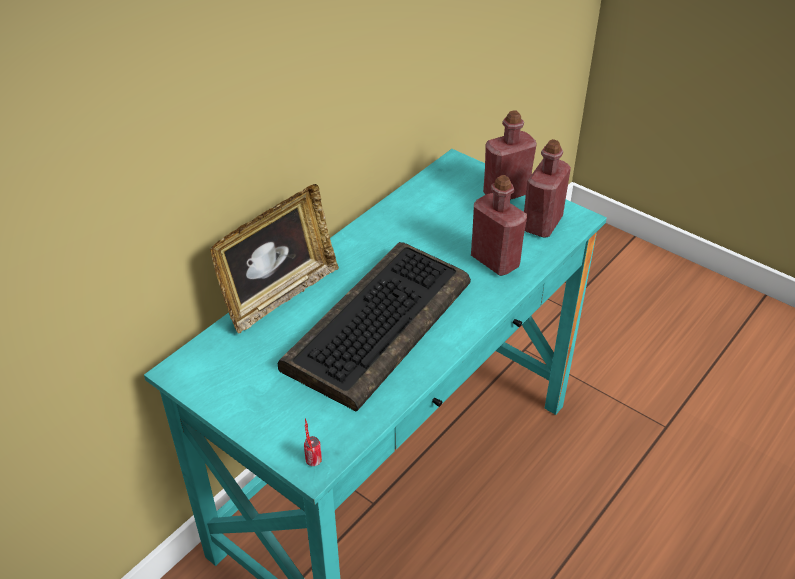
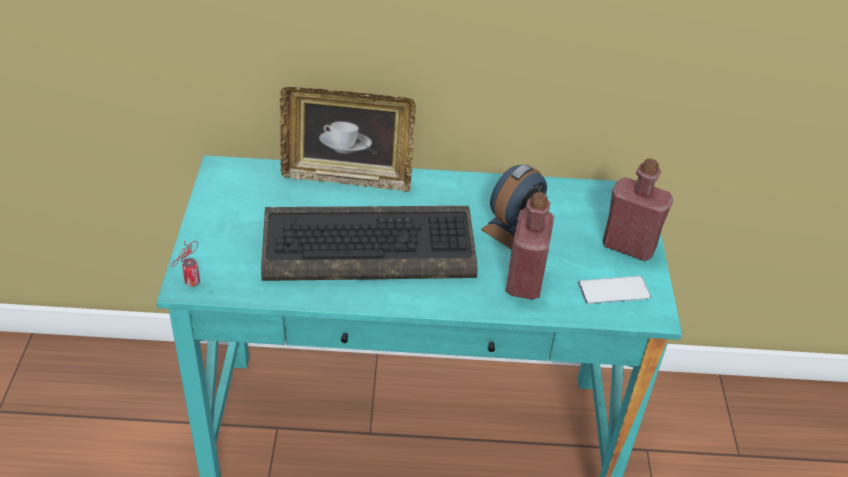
camera: 50 degrees right, 0 degrees up
red bottle [524,139,571,238] -> phone [578,276,651,304]
none -> alarm clock [481,164,547,250]

